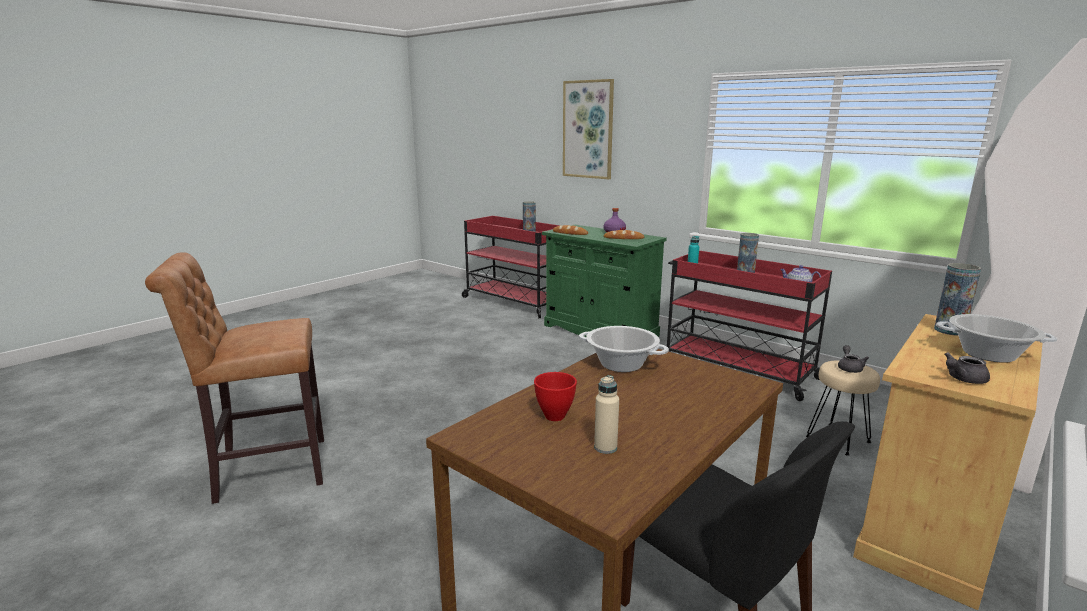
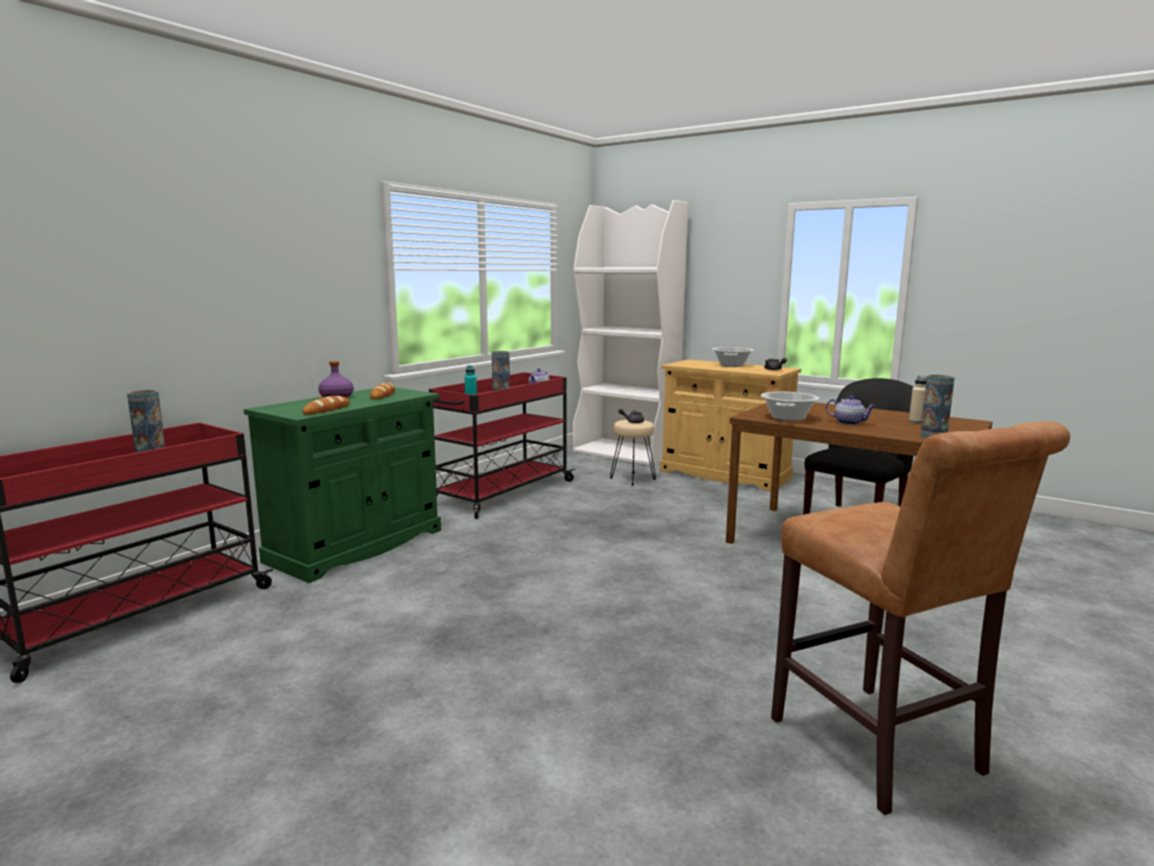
camera: 95 degrees left, 5 degrees down
red bowl [534,372,577,421] -> none
picture [563,79,614,179] -> none
vase [934,263,981,336] -> vase moved to [920,375,955,438]
none -> teapot [826,396,876,425]

